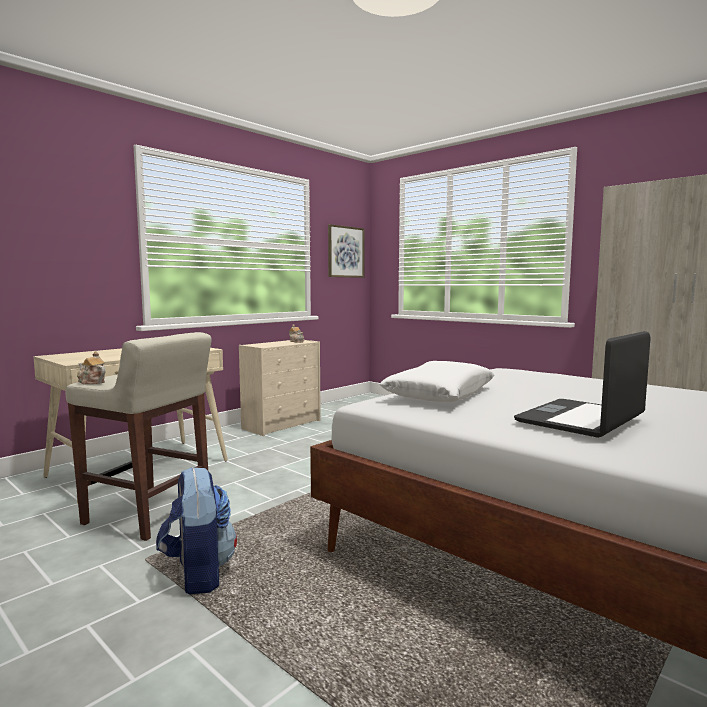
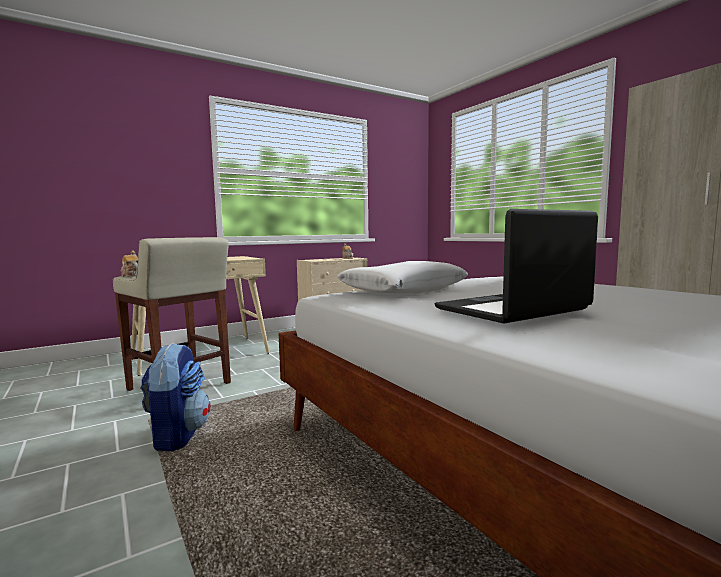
camera: 15 degrees right, 0 degrees up
picture [328,224,365,278] -> none

